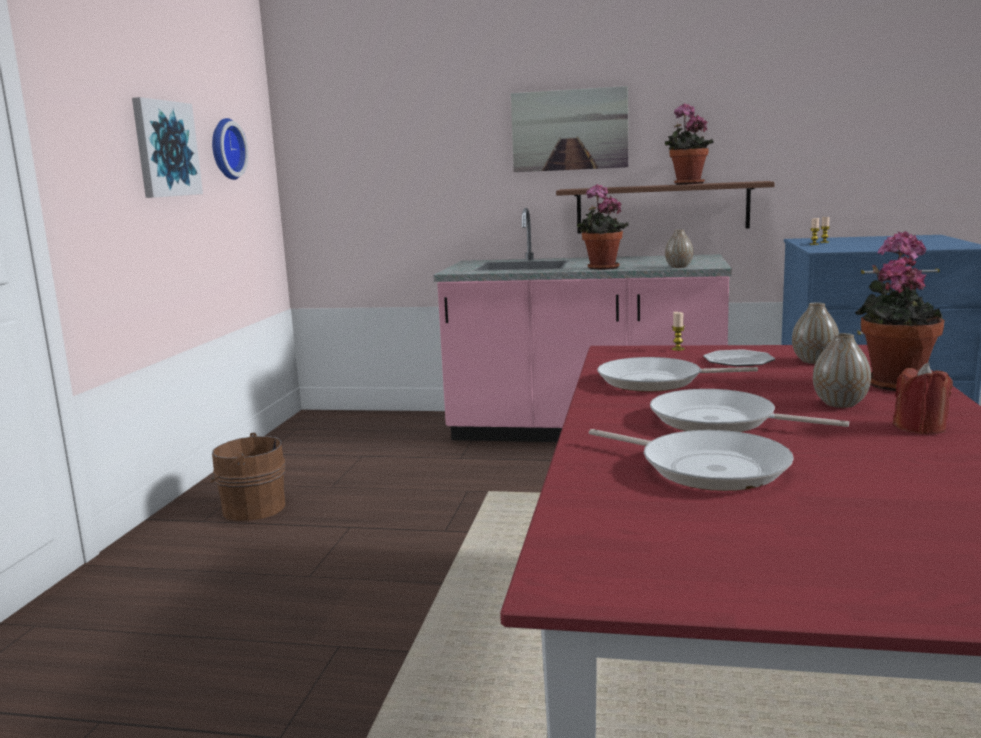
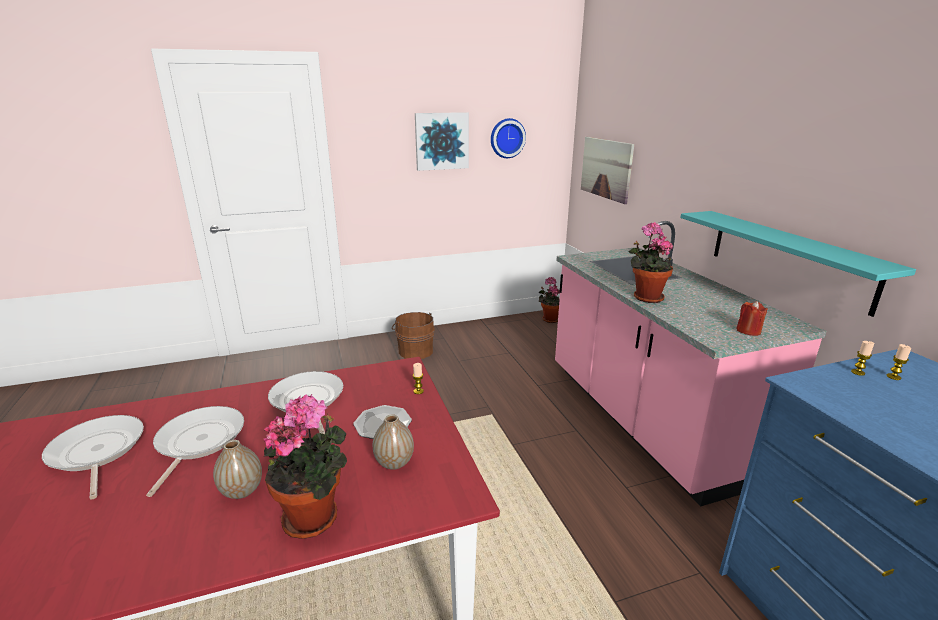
camera: 60 degrees right, 10 degrees up
picture [511,86,628,172] -> picture moved to [581,137,634,204]
brown shelf [556,181,775,234] -> turquoise shelf [680,211,916,317]
frying pan [589,429,794,491] -> frying pan turned 135 degrees clockwise [42,415,144,500]
potted plant [665,104,714,185] -> potted plant moved to [539,277,560,323]
vase [665,229,693,268] -> none
red candle [893,363,953,434] -> red candle moved to [736,301,768,336]

